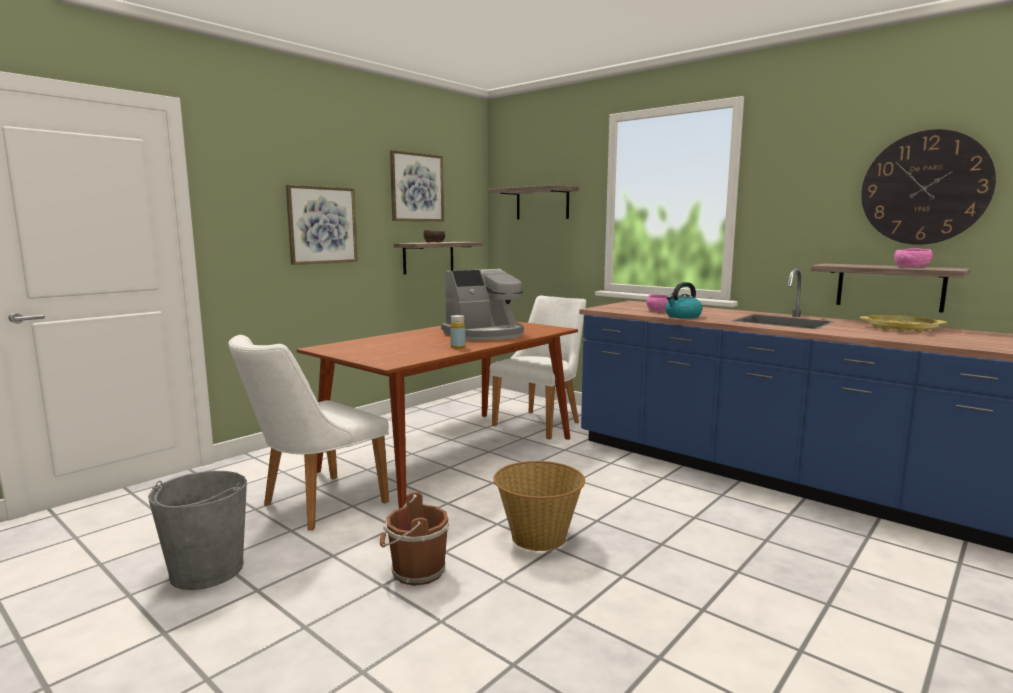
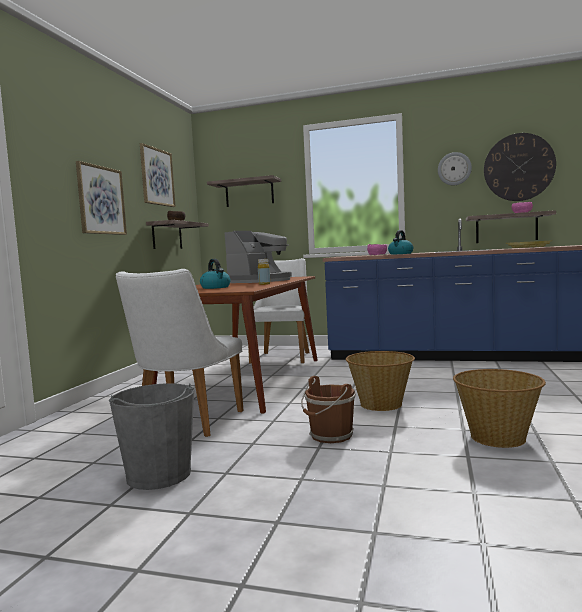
camera: 25 degrees left, 5 degrees down
none -> kettle [200,259,230,289]
none -> wall clock [438,152,472,185]
none -> basket [453,369,546,448]

